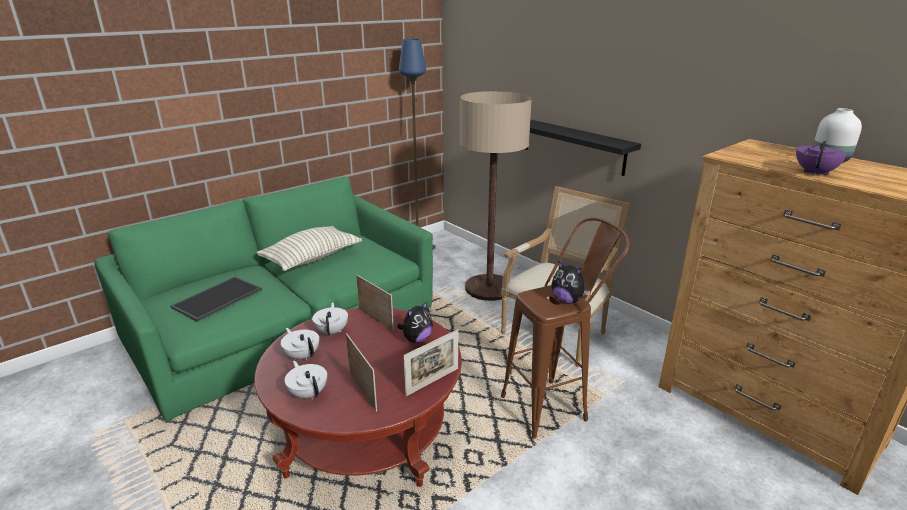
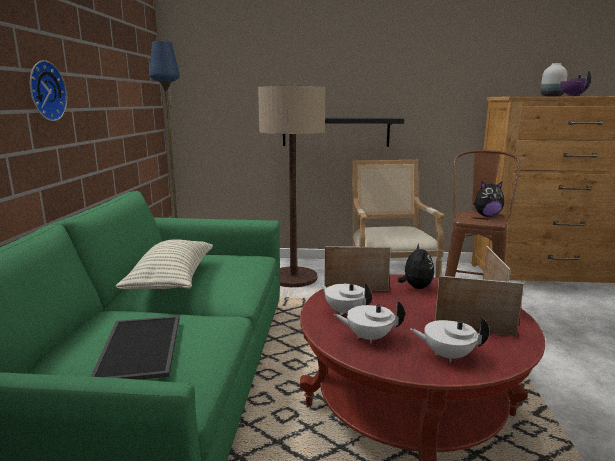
camera: 45 degrees left, 10 degrees down
none -> wall clock [30,60,67,121]

